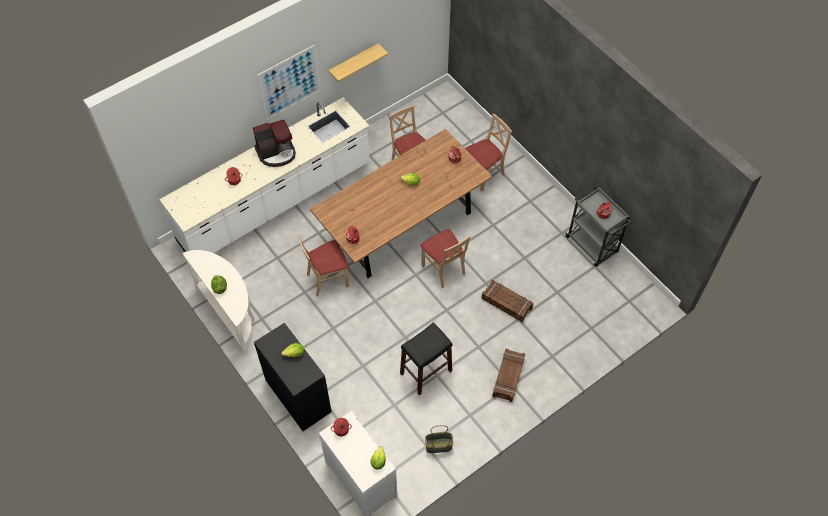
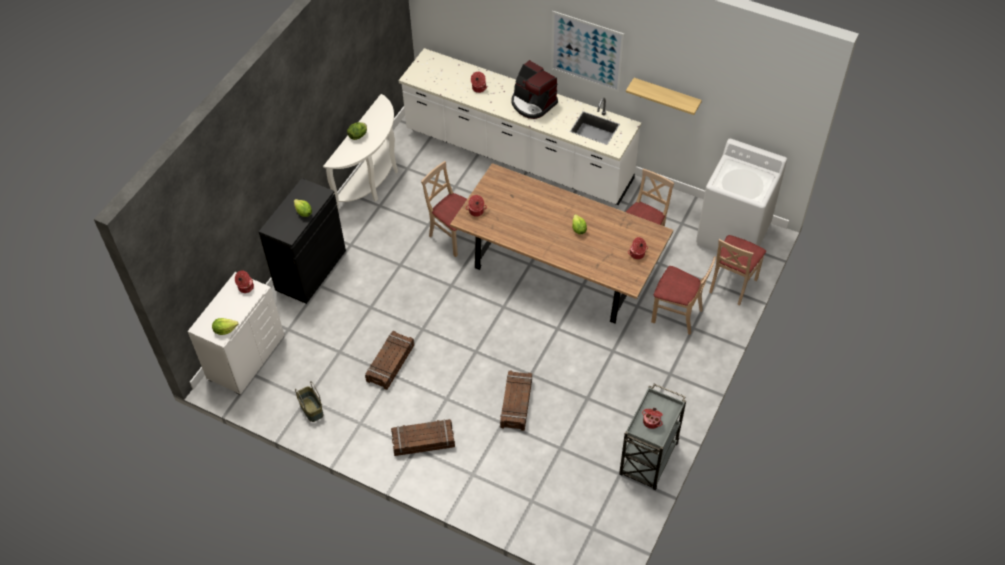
camera: 65 degrees right, 5 degrees down
black stool [400,323,452,395] -> crate [365,331,414,390]
beige chair [421,229,471,288] -> beige chair moved to [709,235,766,306]
none -> white washing machine [696,139,787,252]

